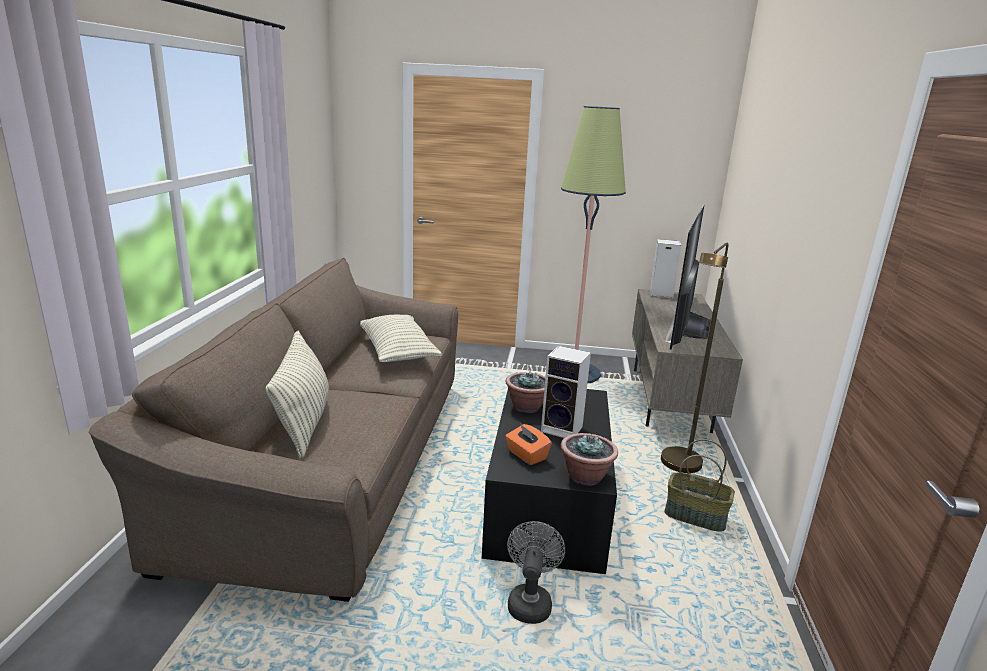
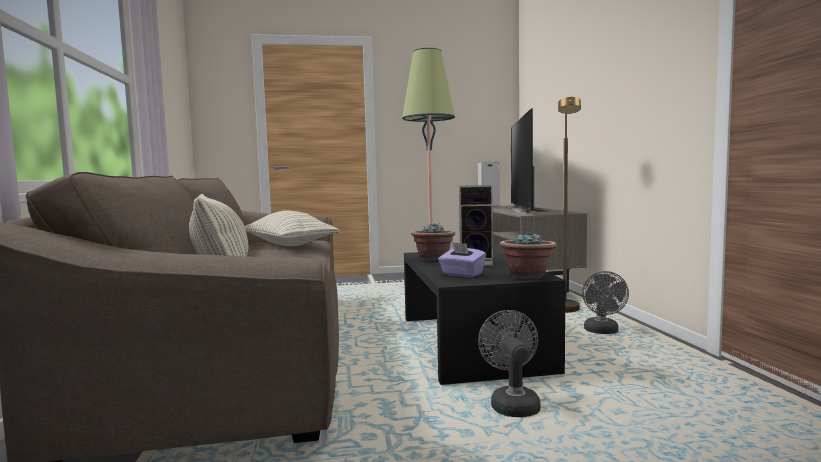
camera: 15 degrees left, 15 degrees down
orange tissue box [505,424,552,465] -> purple tissue box [438,242,486,277]
basket [665,439,735,532] -> grey fan [582,271,629,334]

